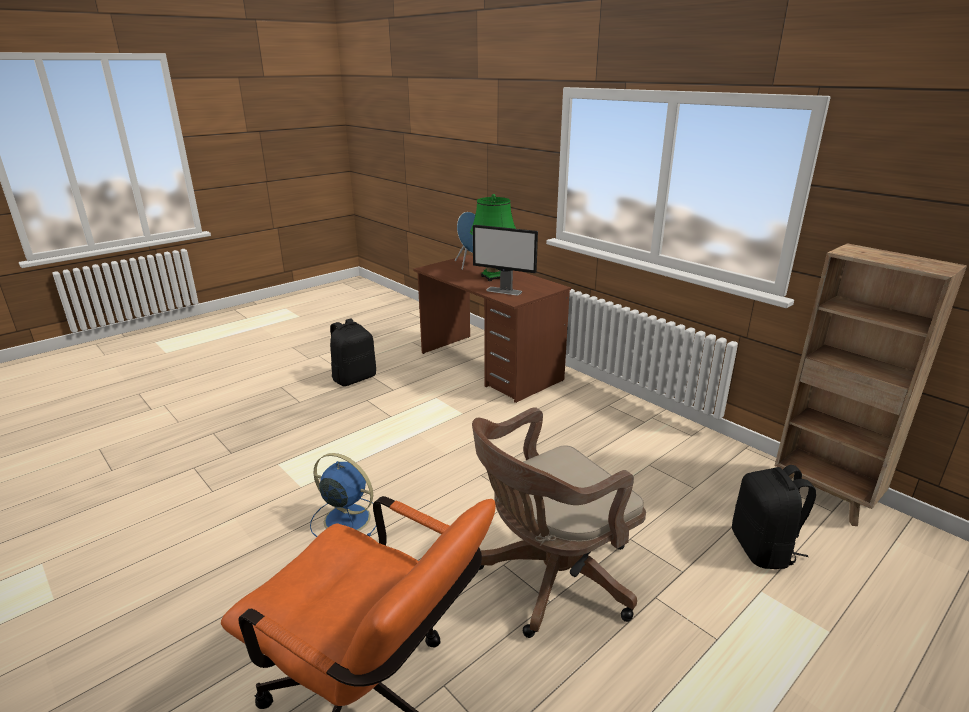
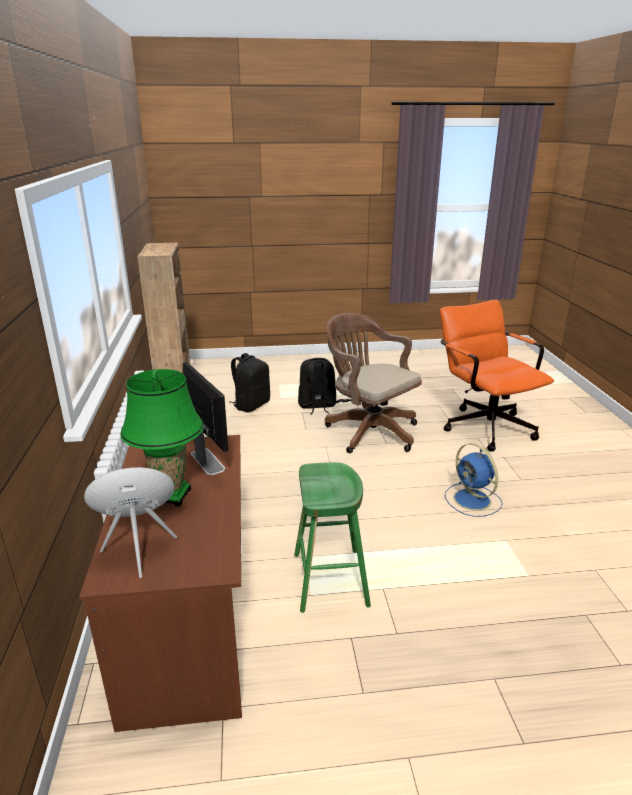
camera: 145 degrees left, 0 degrees up
black backpack [330,318,376,386] -> black backpack moved to [298,358,336,414]
brown office chair [472,407,646,638] -> brown office chair turned 135 degrees counterclockwise [325,313,422,453]
none -> green stool [294,462,371,613]

